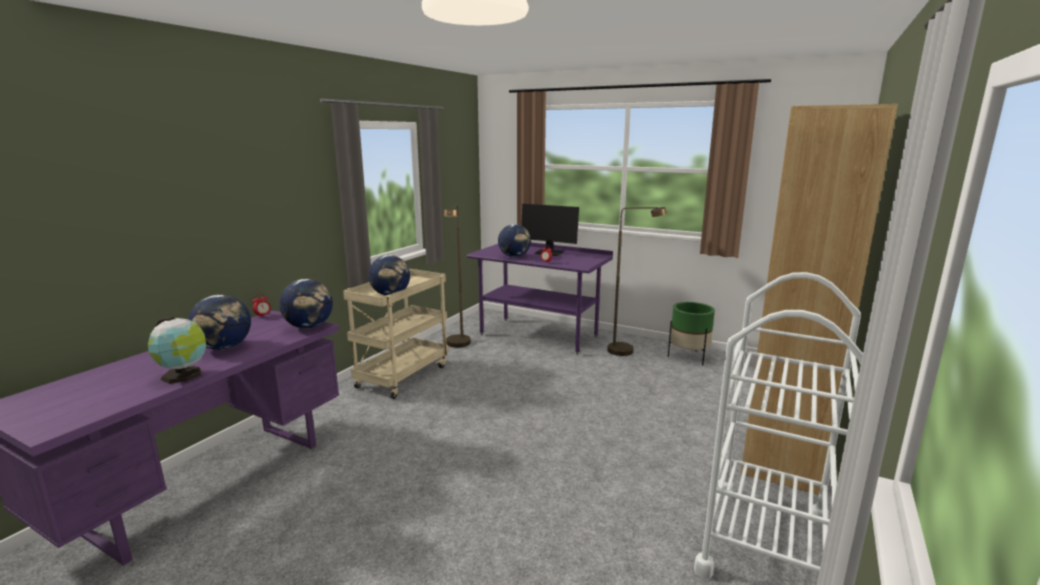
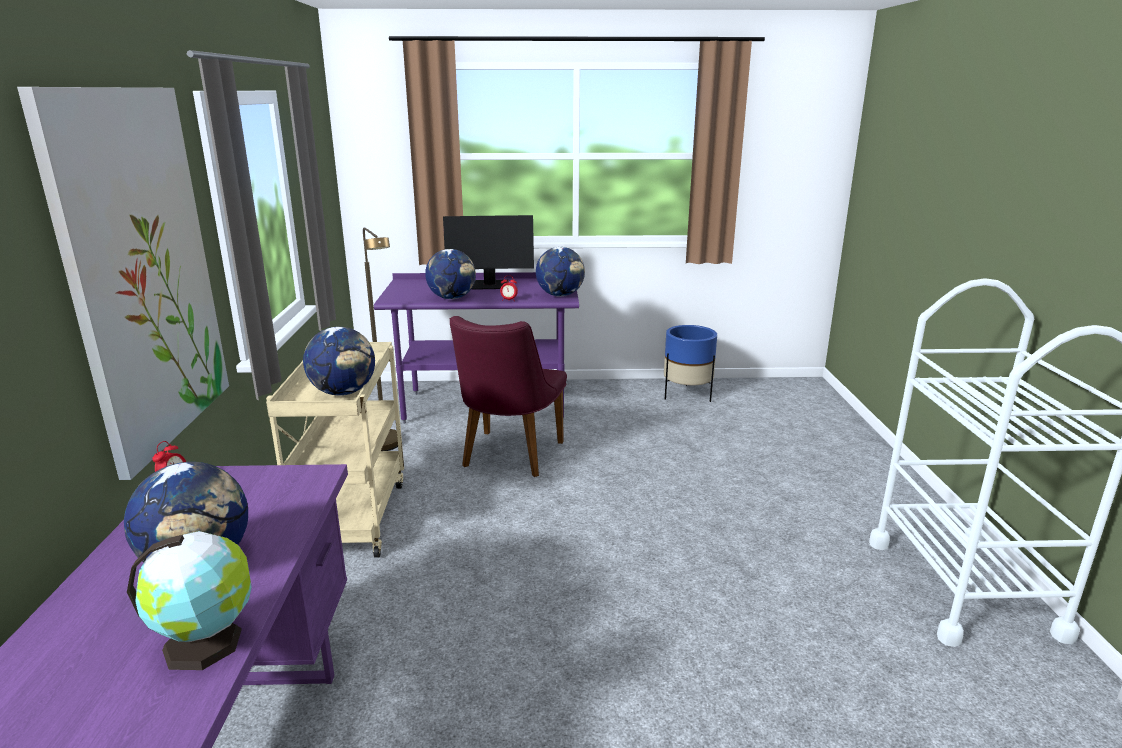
camera: 30 degrees left, 5 degrees up
globe [279,279,333,329] -> globe moved to [536,247,585,297]
brown floor lamp [607,207,666,356] -> none
green planter [668,302,715,366] -> blue planter [664,325,717,402]
brown bookcase [741,104,898,495] -> none
none -> picture [17,87,229,480]
none -> purple chair [450,316,567,477]

